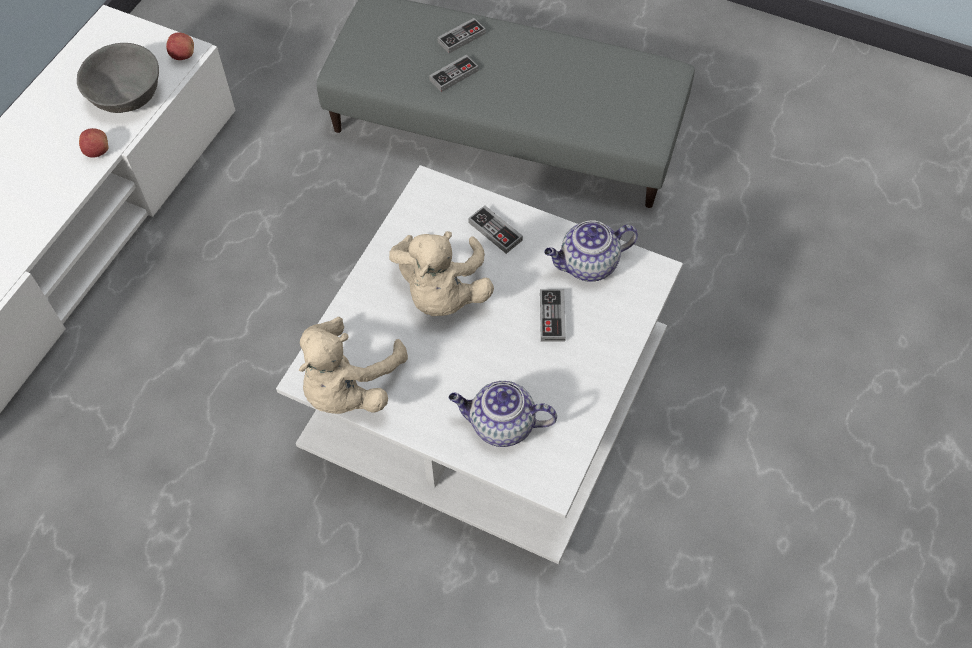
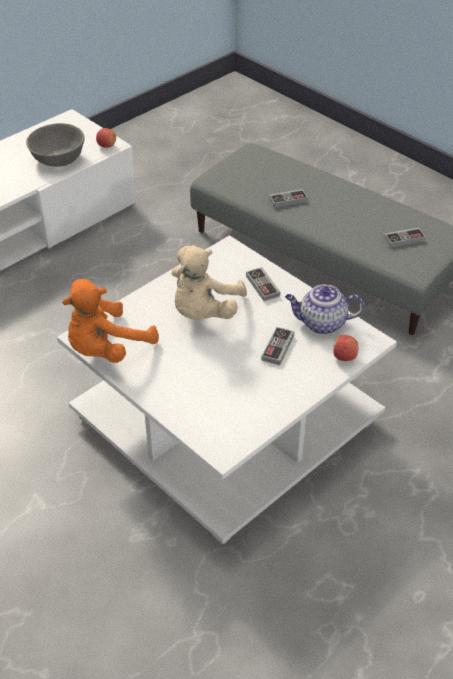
camera: 20 degrees right, 15 degrees down
apple [79,128,109,158] -> apple moved to [333,335,358,361]
beige plush toy [299,317,408,414] -> orange plush toy [62,279,159,363]
game controller [437,18,486,53] -> game controller moved to [384,227,425,247]
teapot [449,381,557,447] -> none

